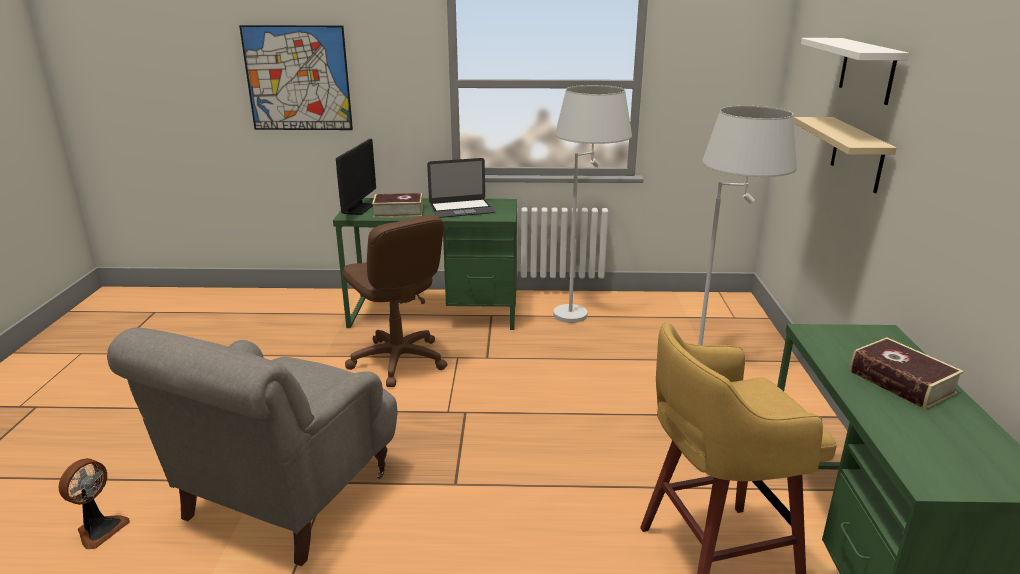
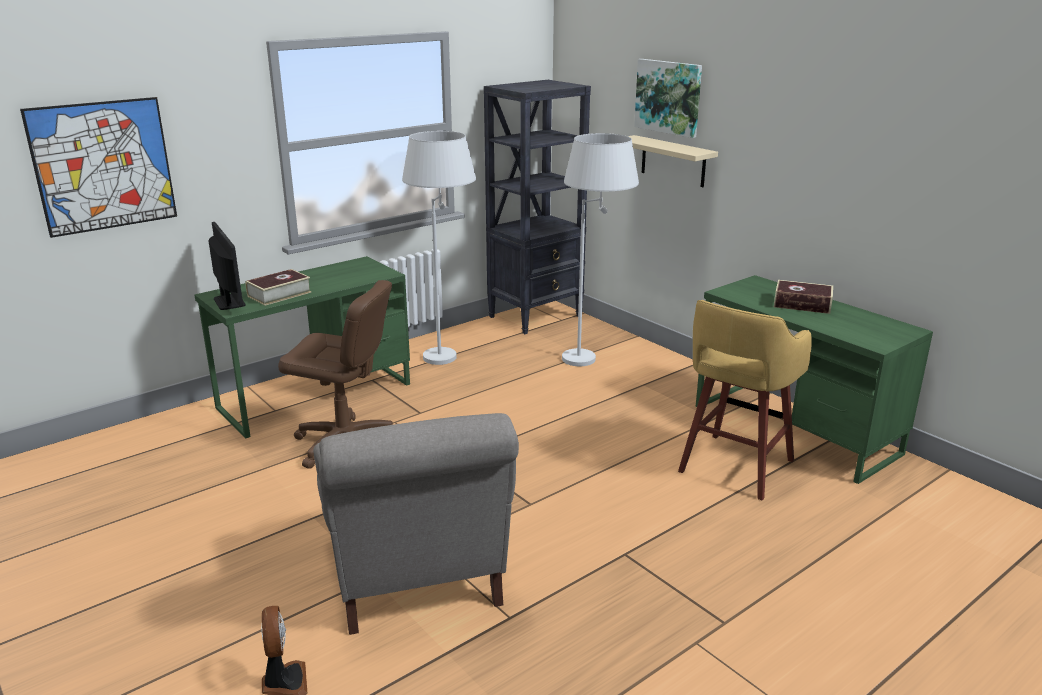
camera: 40 degrees left, 0 degrees up
laptop [427,158,495,218] -> none
white shelf [801,38,909,105] -> picture [634,59,702,138]
none -> black bookcase [484,80,591,334]

